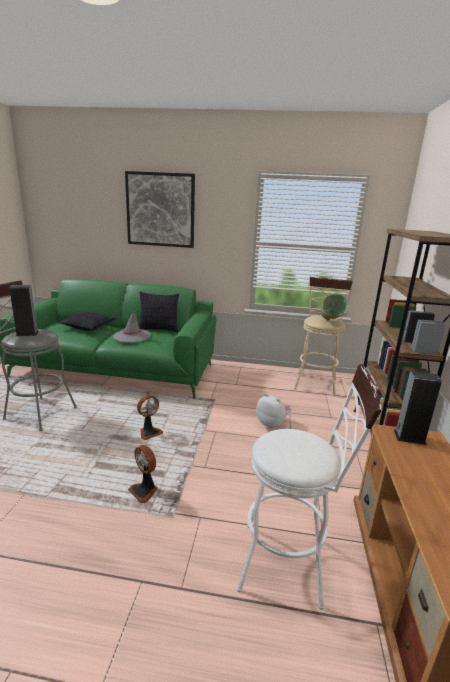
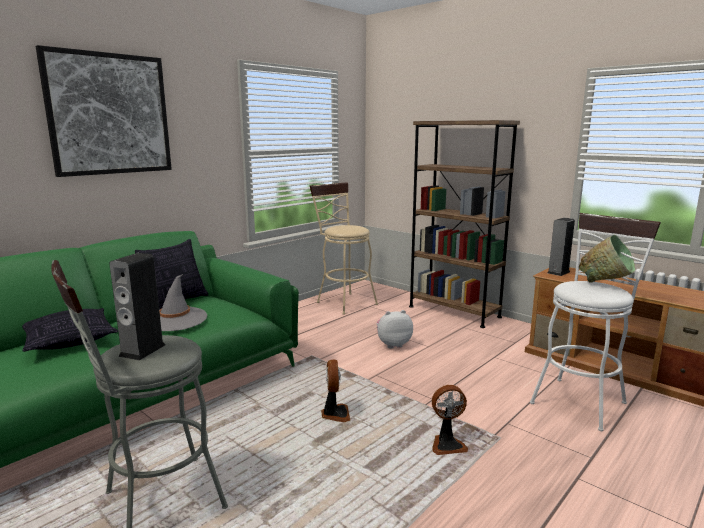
camera: 55 degrees left, 5 degrees down
green bowl [321,294,349,320] -> green bowl moved to [579,235,635,283]

